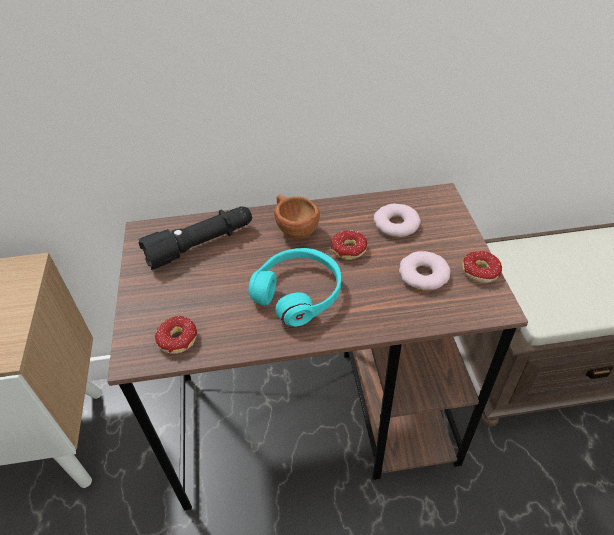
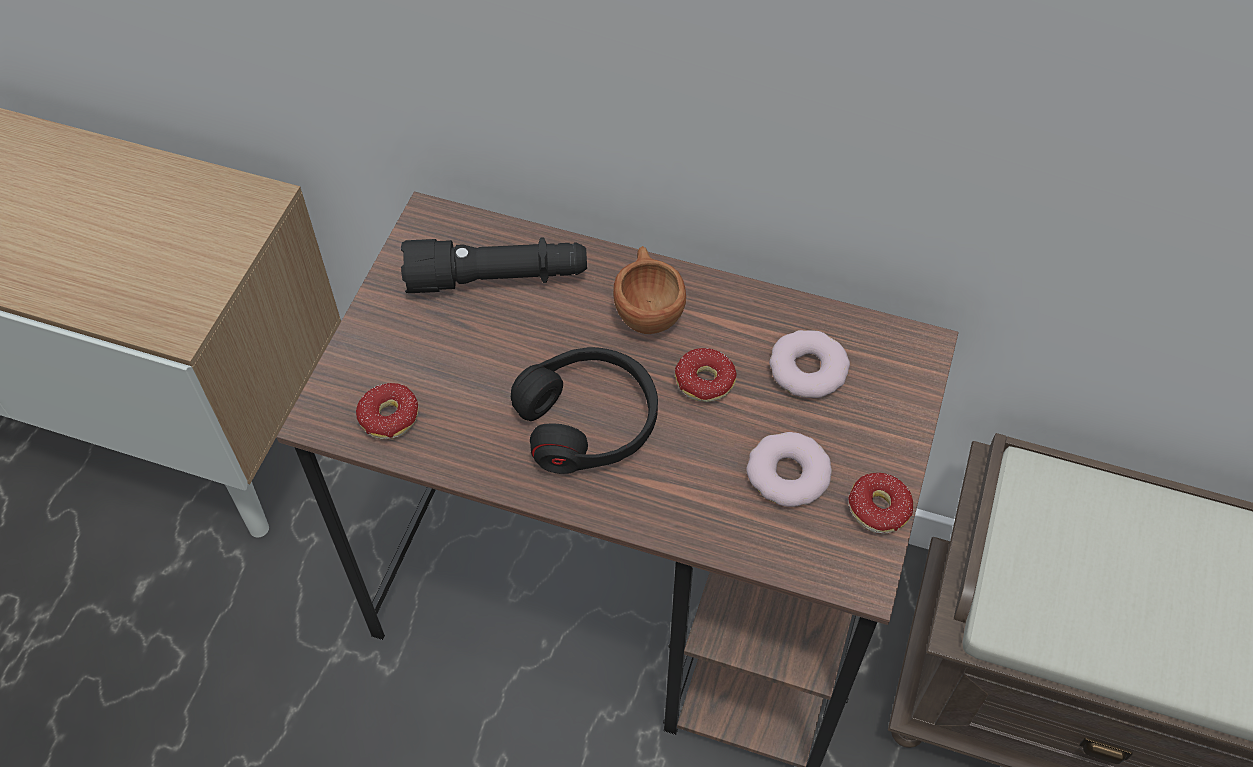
camera: 25 degrees right, 10 degrees up
turquoise headphones [248,248,341,327] -> black headphones [511,347,658,474]

